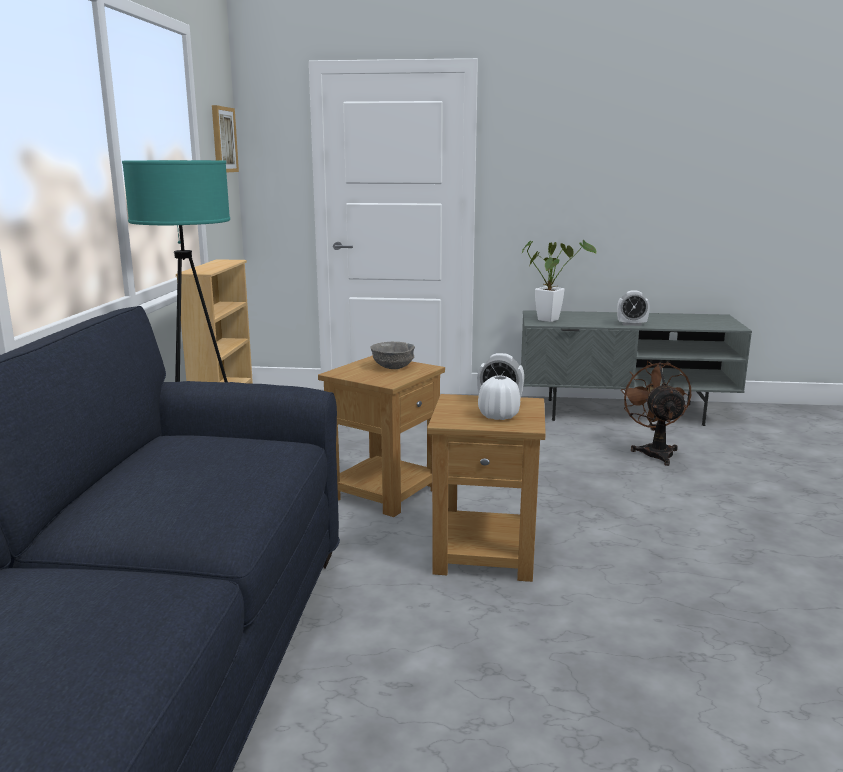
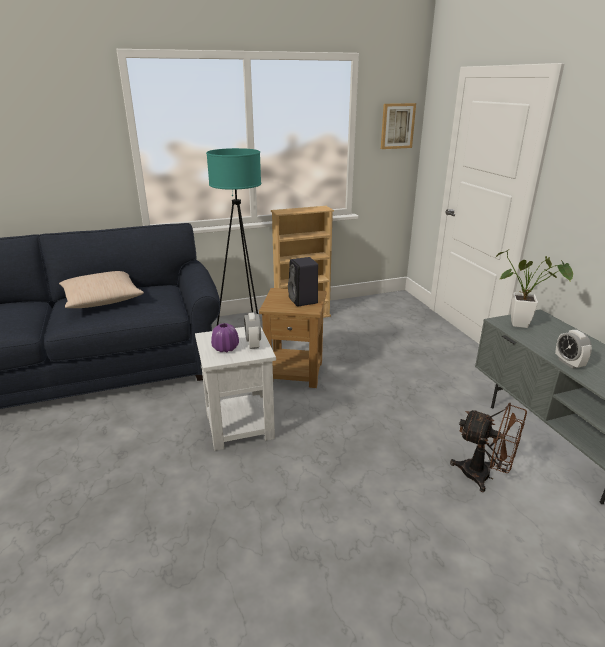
camera: 65 degrees right, 10 degrees up
grey bowl [370,342,415,369] -> black speaker [288,257,318,306]
brown side table [427,394,546,582] -> white side table [195,327,276,451]
white vase [478,375,520,420] -> purple vase [211,323,239,353]
brown fan [621,361,691,466] -> brown fan turned 60 degrees clockwise [450,403,527,492]
none -> beige pillow [59,271,144,308]

